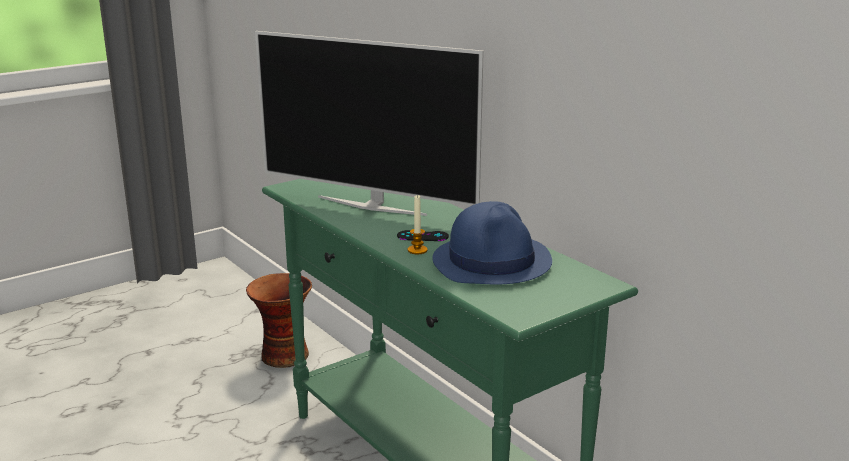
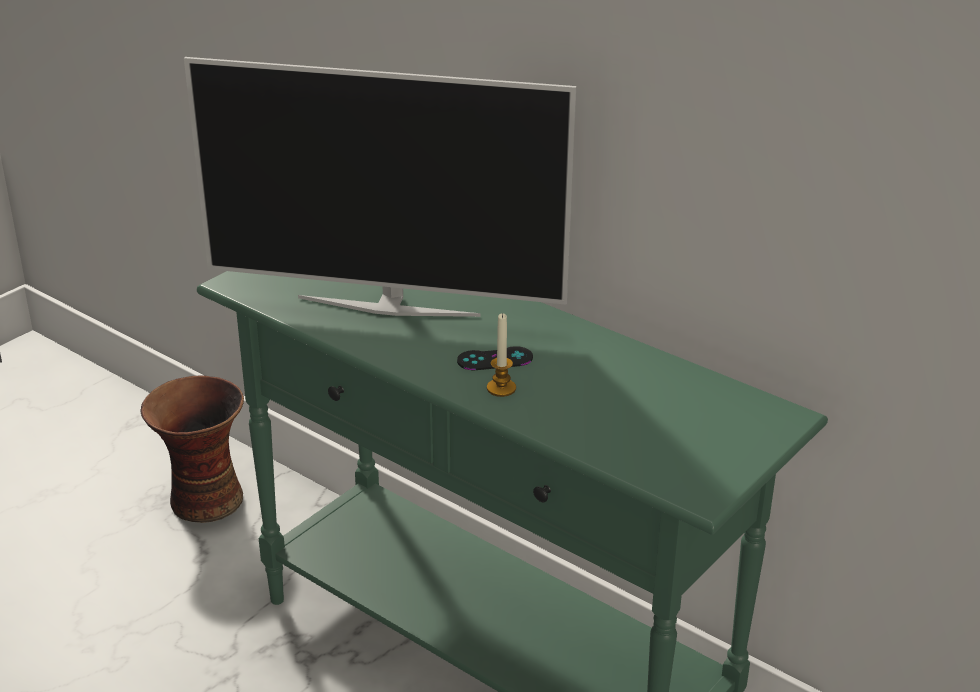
camera: 15 degrees left, 10 degrees up
blue hat [432,201,552,284] -> none

